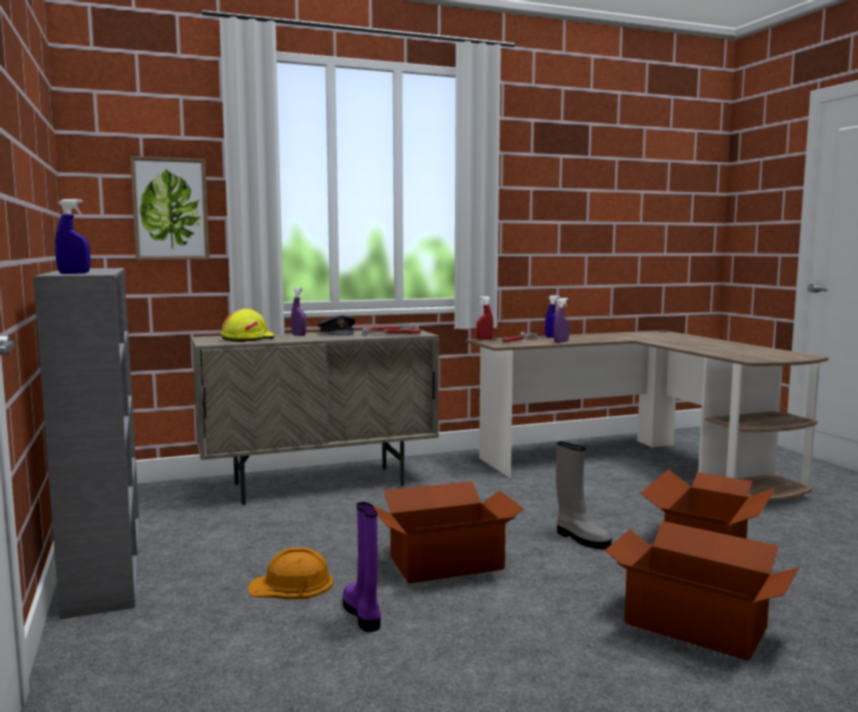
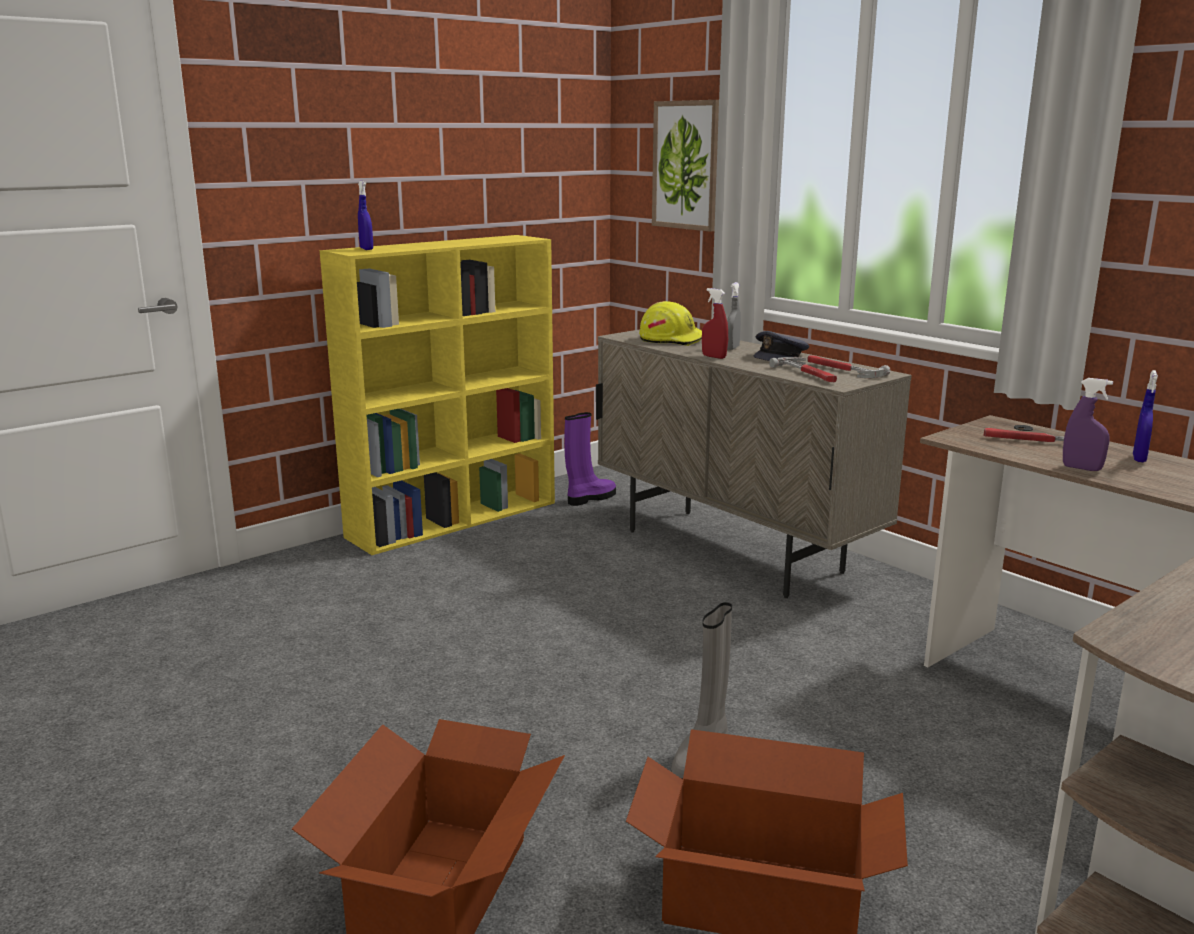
camera: 70 degrees right, 10 degrees up
grey bookcase [33,268,139,619] -> yellow bookcase [320,235,555,555]
orange hard hat [248,547,333,599] -> none
purple spray bottle [291,287,306,336] -> grey spray bottle [727,282,741,350]
purple boot [343,502,381,632] -> purple boot moved to [564,412,616,506]
cardboard box [374,481,524,584] -> none
red spray bottle [476,296,493,340] -> red spray bottle moved to [702,288,728,359]

